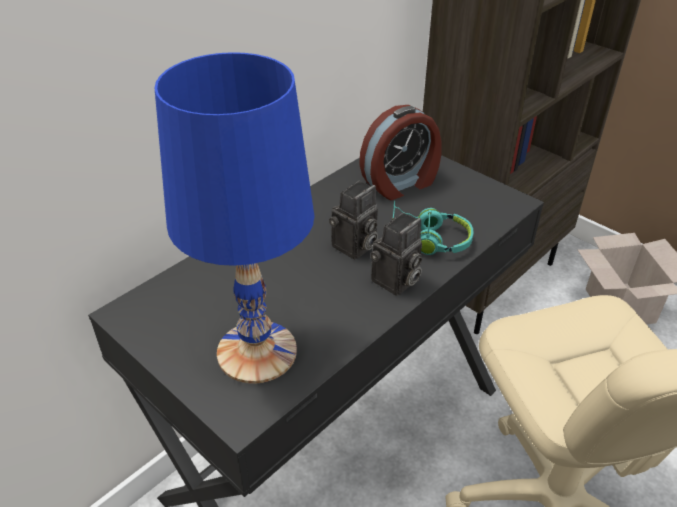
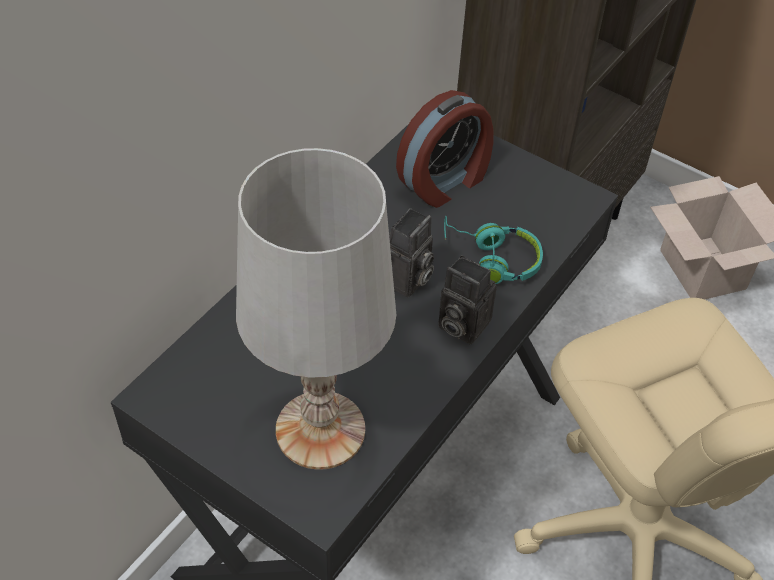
camera: 10 degrees left, 10 degrees up
blue table lamp [155,52,314,384] -> white table lamp [236,148,396,470]
camera [370,213,422,296] -> camera turned 90 degrees clockwise [438,255,497,345]

